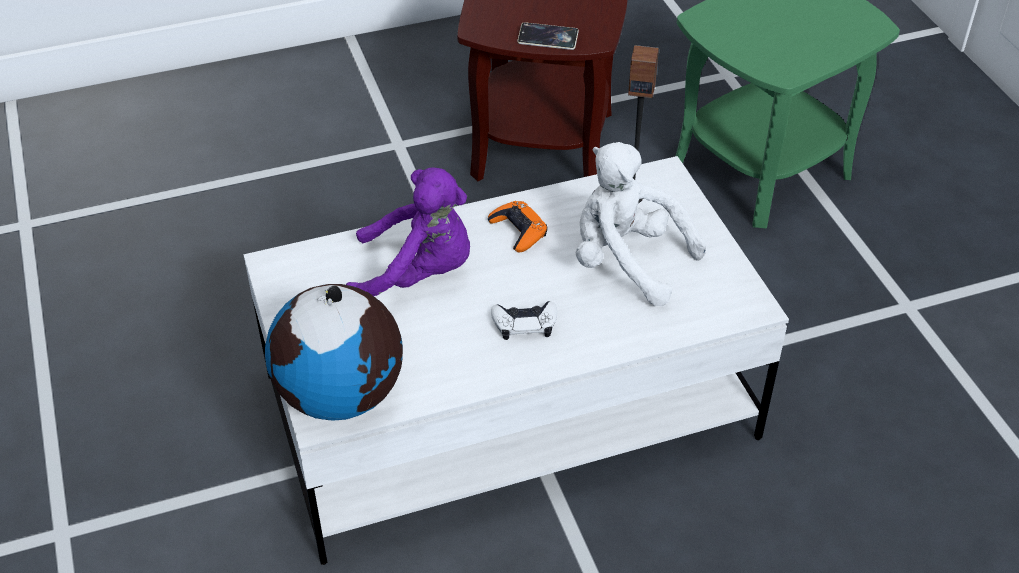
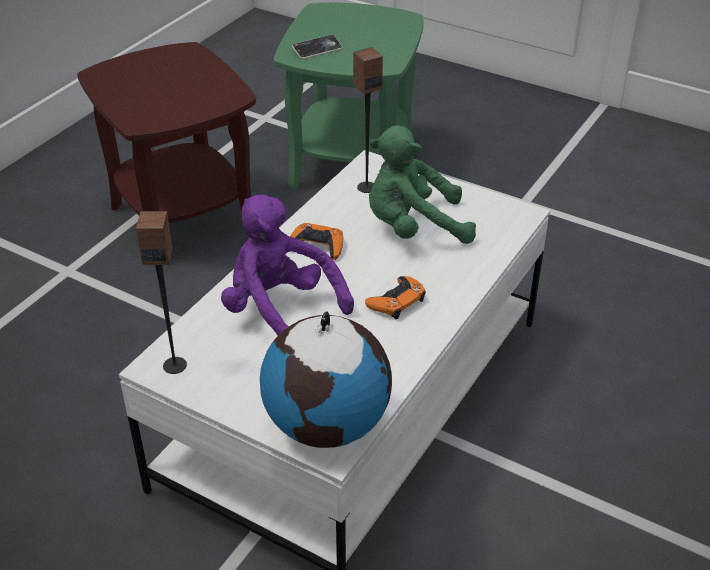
camera: 40 degrees left, 5 degrees down
purple plush toy [346,168,470,296] -> purple plush toy turned 105 degrees counterclockwise [221,194,354,335]
white game controller [491,301,557,340] -> orange game controller [365,276,426,319]
phone [517,22,579,50] -> phone moved to [292,35,342,59]
white plush toy [576,142,706,306] -> green plush toy [369,125,476,244]
none -> speaker [136,211,187,374]

